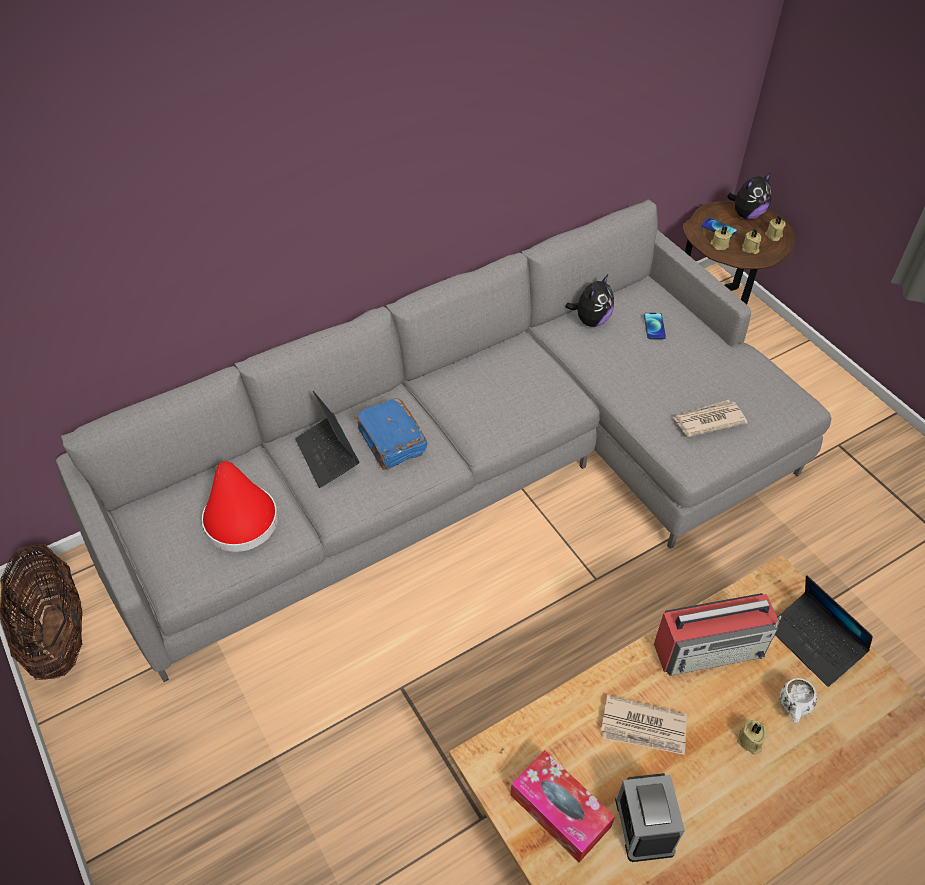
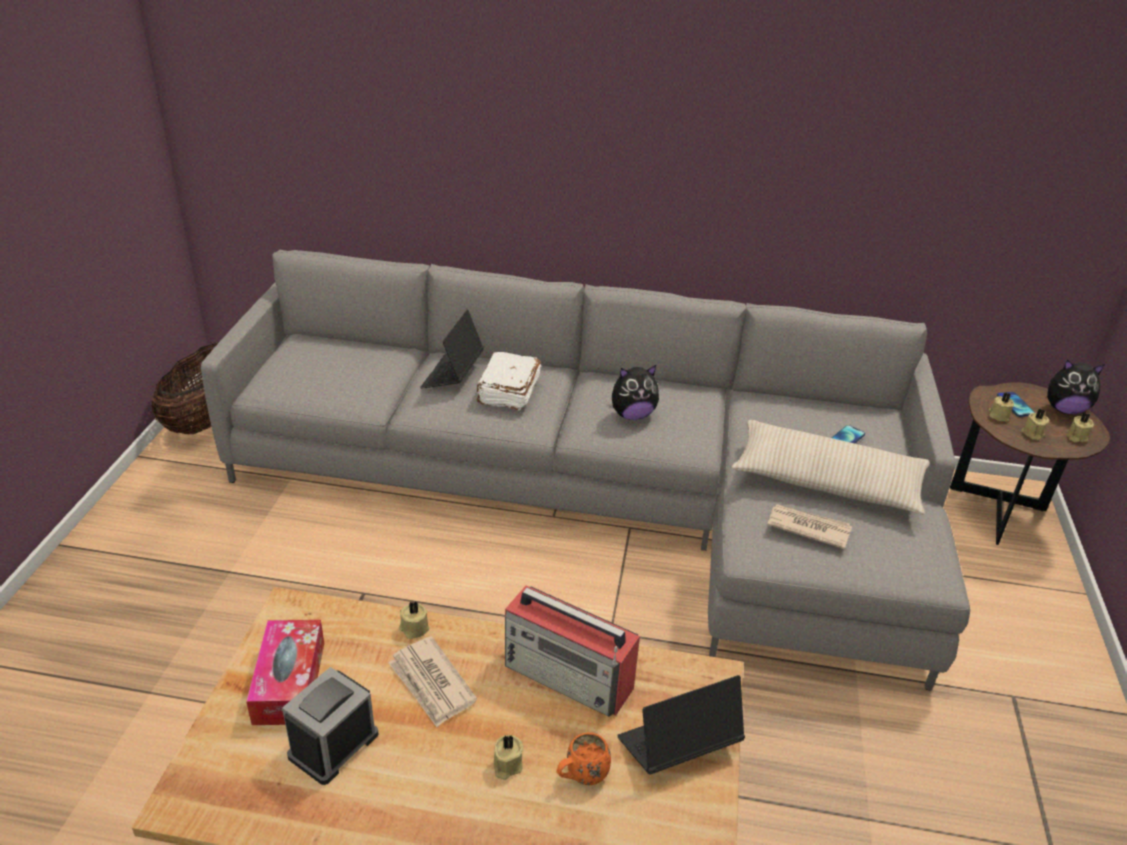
camera: 40 degrees right, 15 degrees down
red hat [202,461,278,552] -> none
blue book [354,398,427,470] -> white book [476,352,541,411]
plush toy [565,274,614,327] -> plush toy moved to [612,365,659,420]
laptop [775,575,873,687] -> laptop turned 60 degrees clockwise [617,675,745,775]
white mug [780,678,817,723] -> orange mug [556,732,611,785]
none -> beige candle [399,601,429,639]
none -> beige pillow [731,420,930,515]

